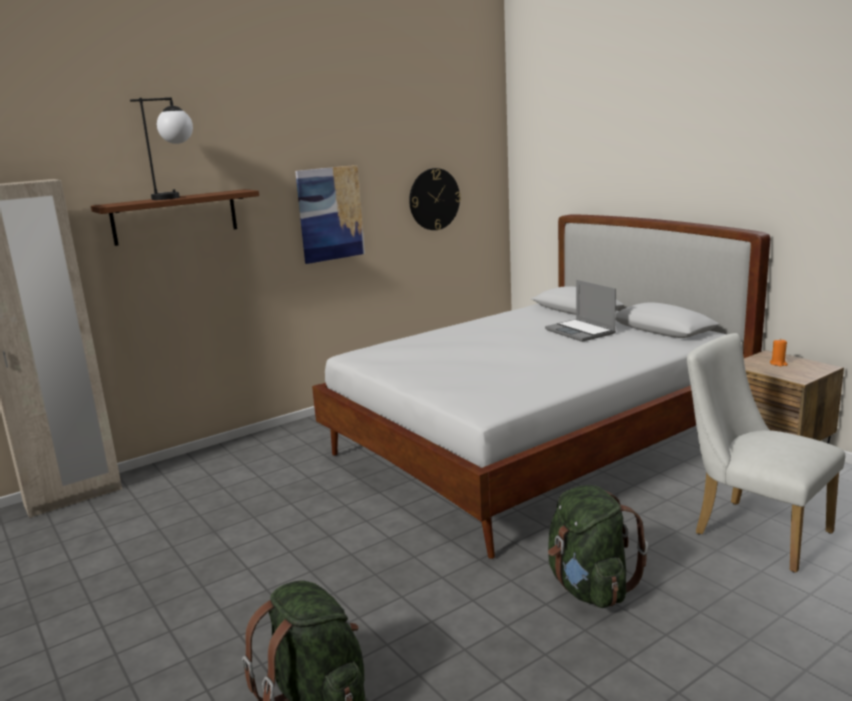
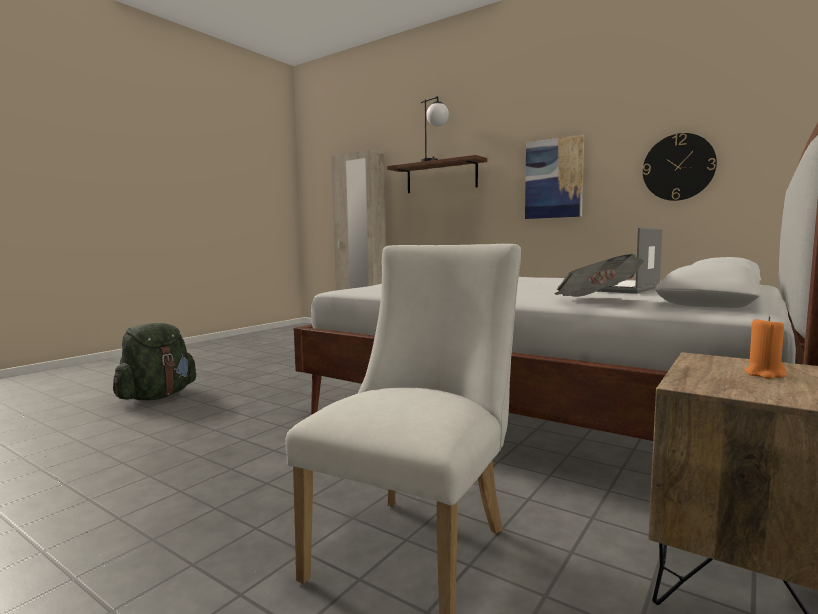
camera: 70 degrees right, 10 degrees down
green backpack [548,485,648,608] -> none
none -> newspaper [554,254,644,297]

